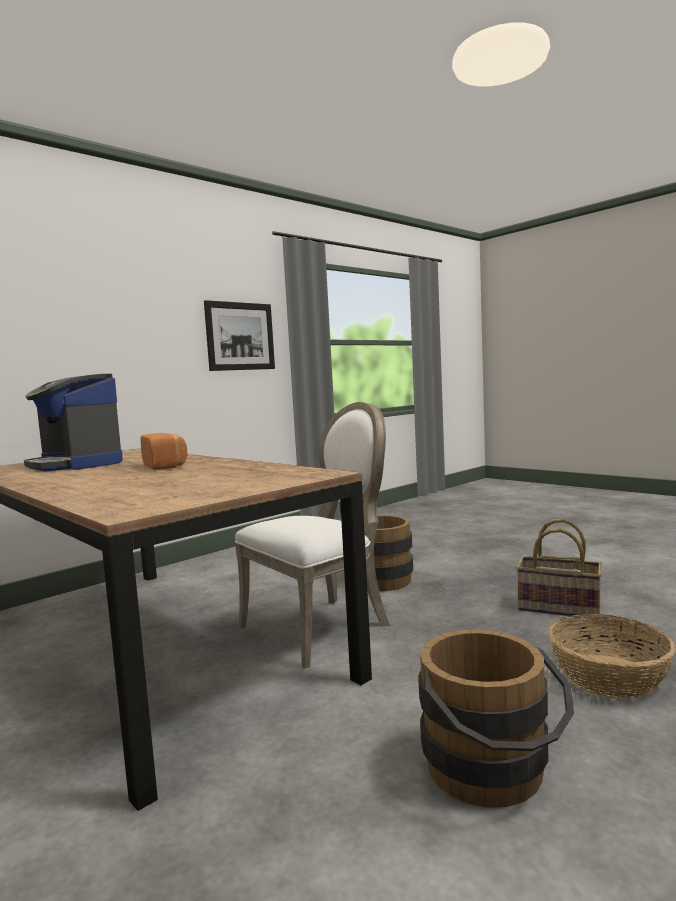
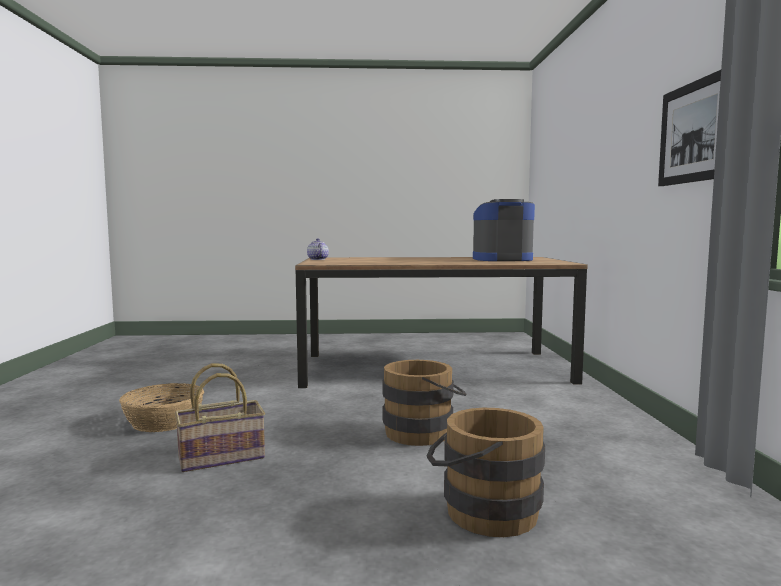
camera: 130 degrees right, 0 degrees up
bread [140,433,188,470] -> none
white chair [235,402,390,669] -> none
brown bucket [418,630,574,808] -> brown bucket moved to [426,408,545,537]
none -> teapot [307,238,329,260]

